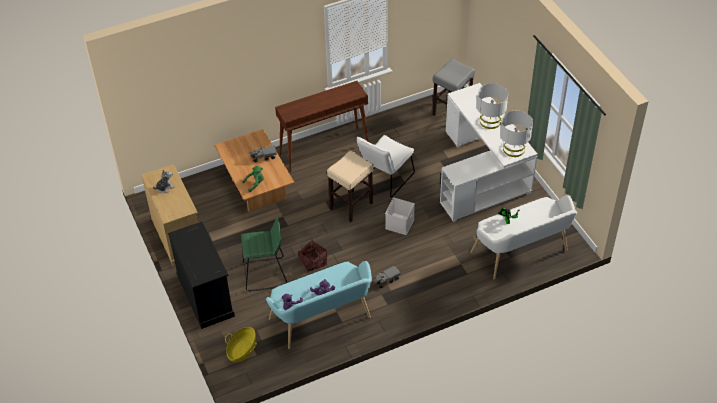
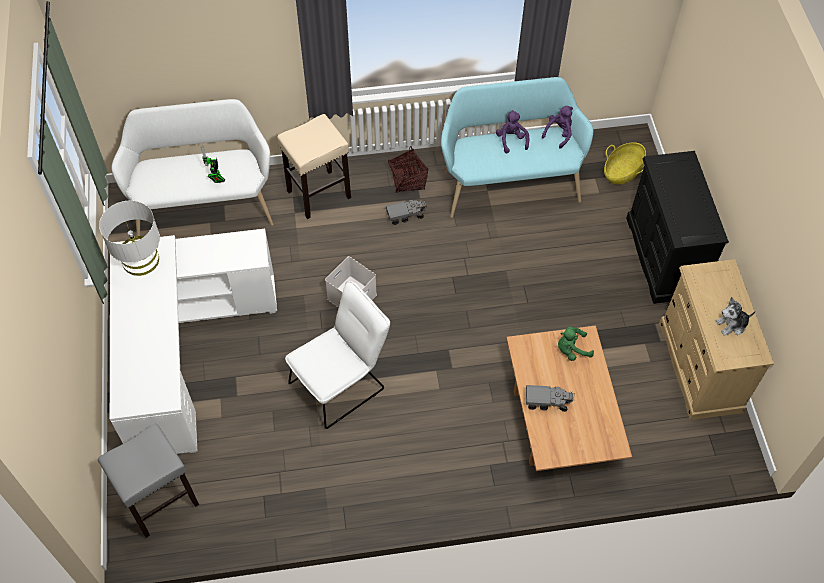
camera: 165 degrees left, 10 degrees up
green stool [241,216,287,292] -> none
brown console table [275,81,368,172] -> none
basket [298,238,327,273] -> basket moved to [388,146,428,193]
beige stool [327,151,374,222] -> beige stool moved to [277,114,351,219]
white table lamp [477,83,508,129] -> none

